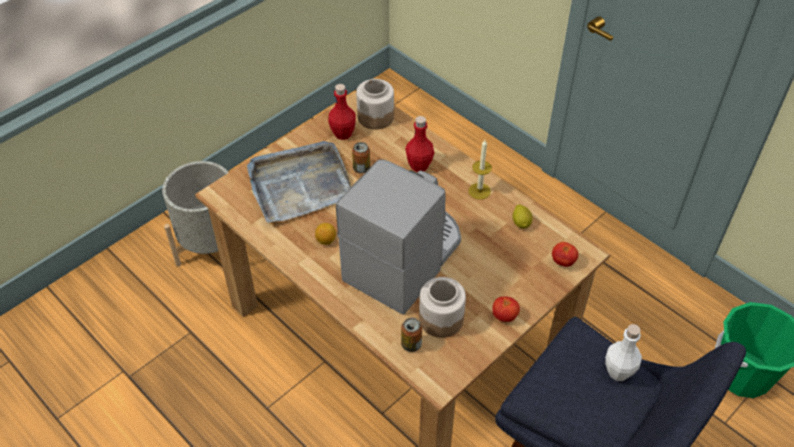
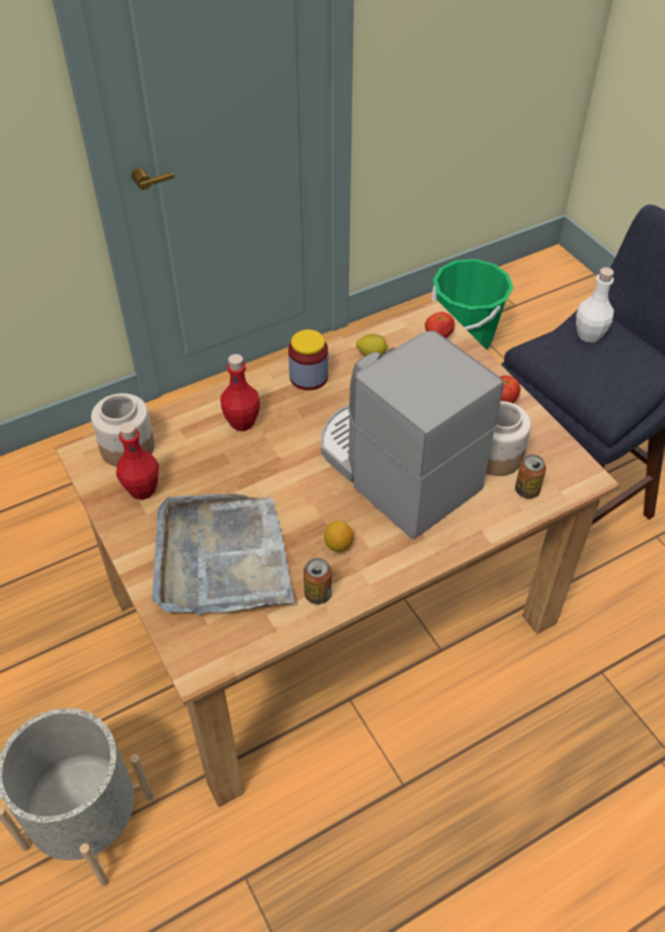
camera: 75 degrees left, 0 degrees up
can [352,142,370,173] -> can moved to [303,558,332,604]
candle [468,140,492,200] -> jar [288,330,328,390]

